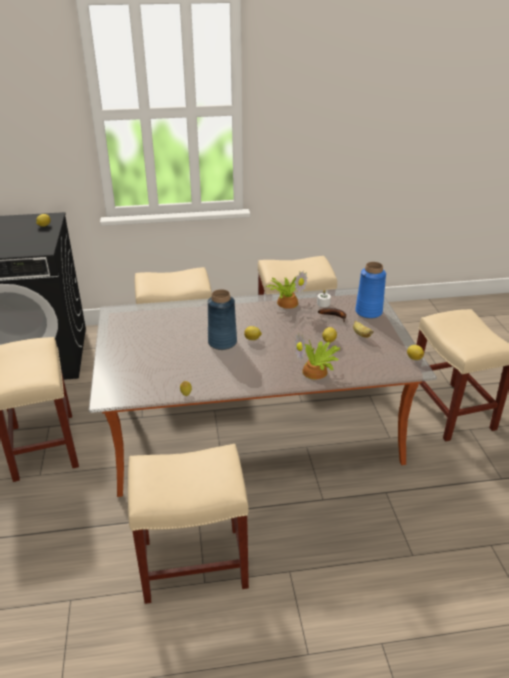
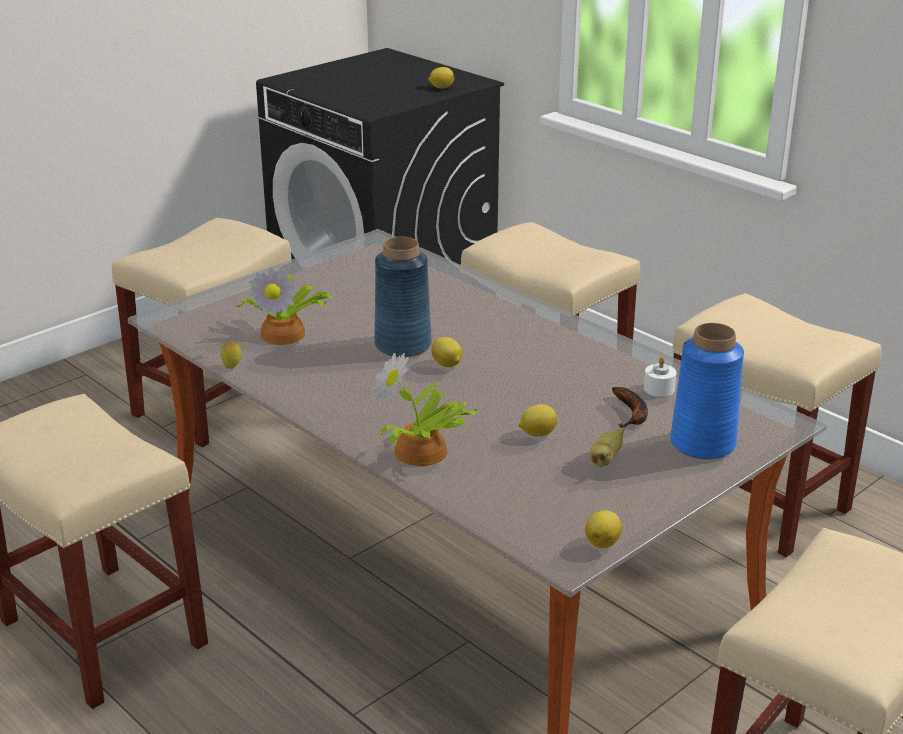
camera: 55 degrees right, 5 degrees down
potted plant [266,271,308,309] -> potted plant moved to [237,267,332,345]

